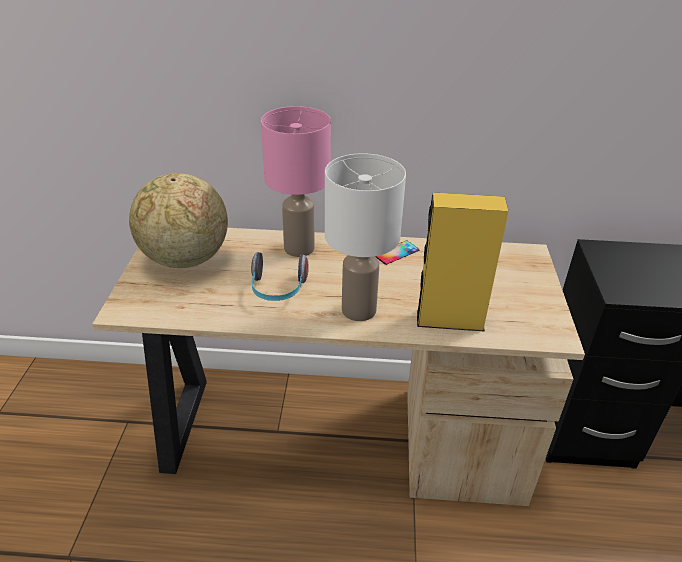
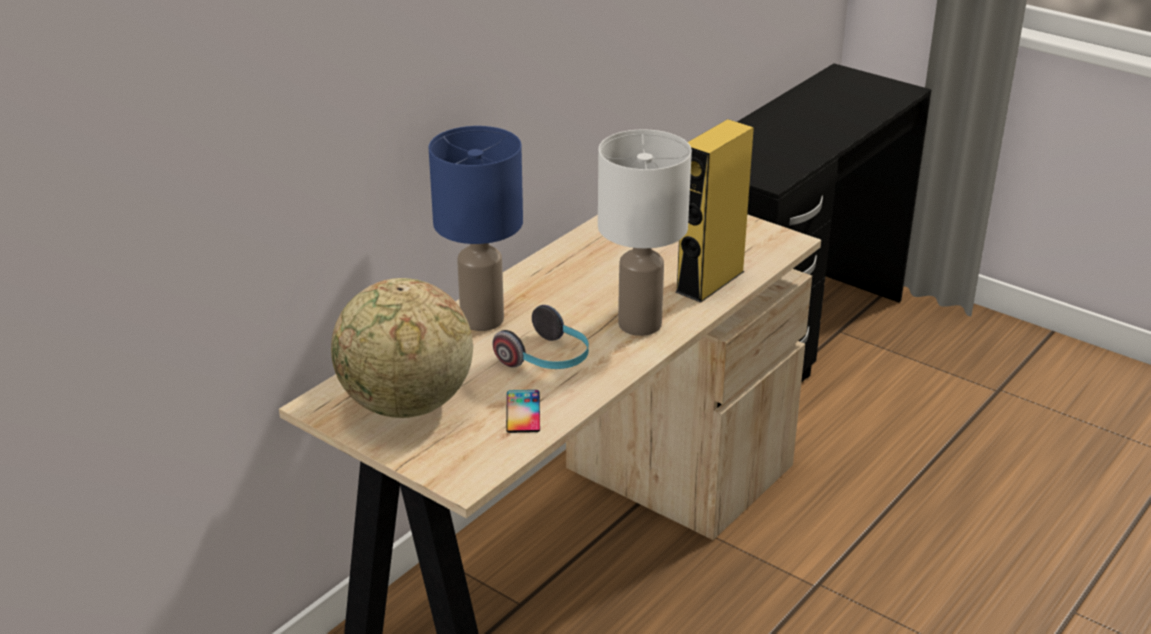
camera: 55 degrees left, 5 degrees down
pink table lamp [261,106,331,257] -> blue table lamp [429,126,523,331]
phone [375,241,419,265] -> phone moved to [506,390,540,433]

